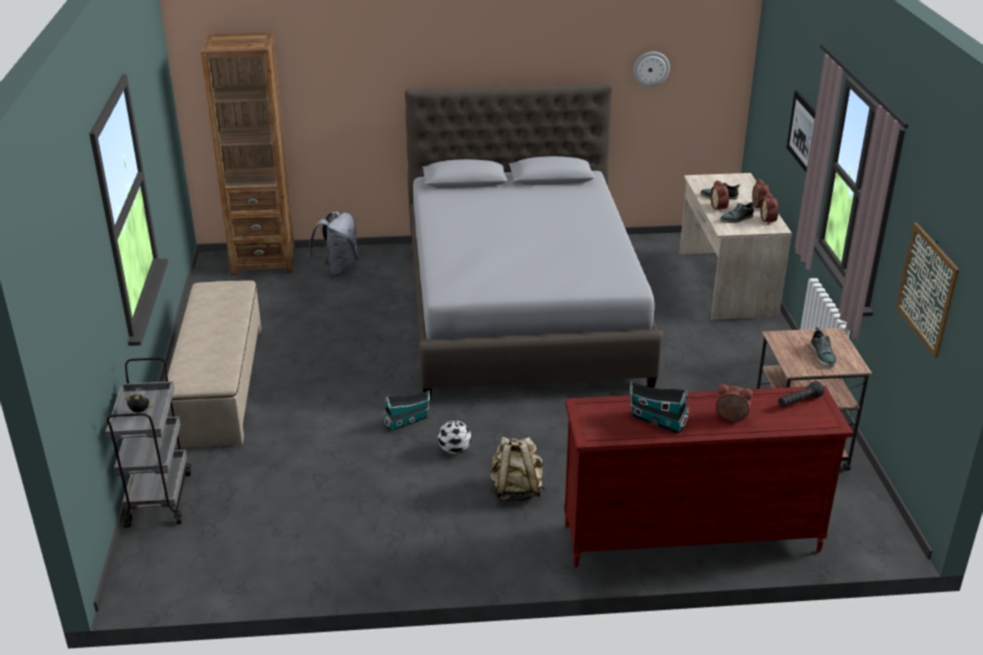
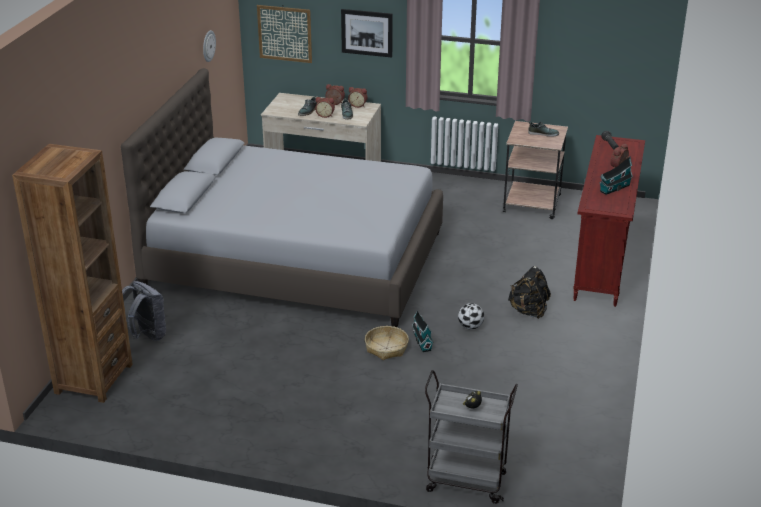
camera: 70 degrees left, 0 degrees up
beige bench [167,280,261,448] -> none
beige backpack [490,437,545,501] -> black backpack [508,266,551,319]
picture [896,223,959,358] -> picture moved to [257,5,312,63]
none -> basket [365,326,409,360]

